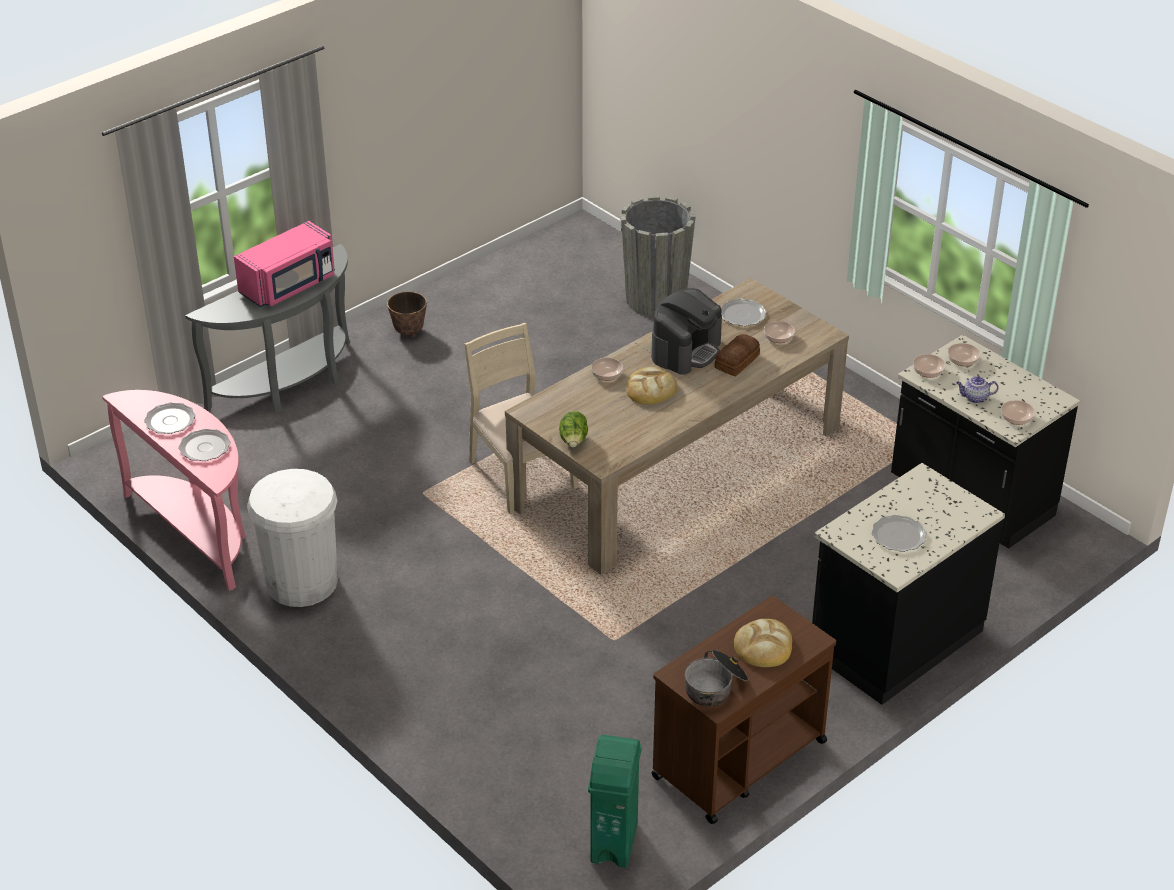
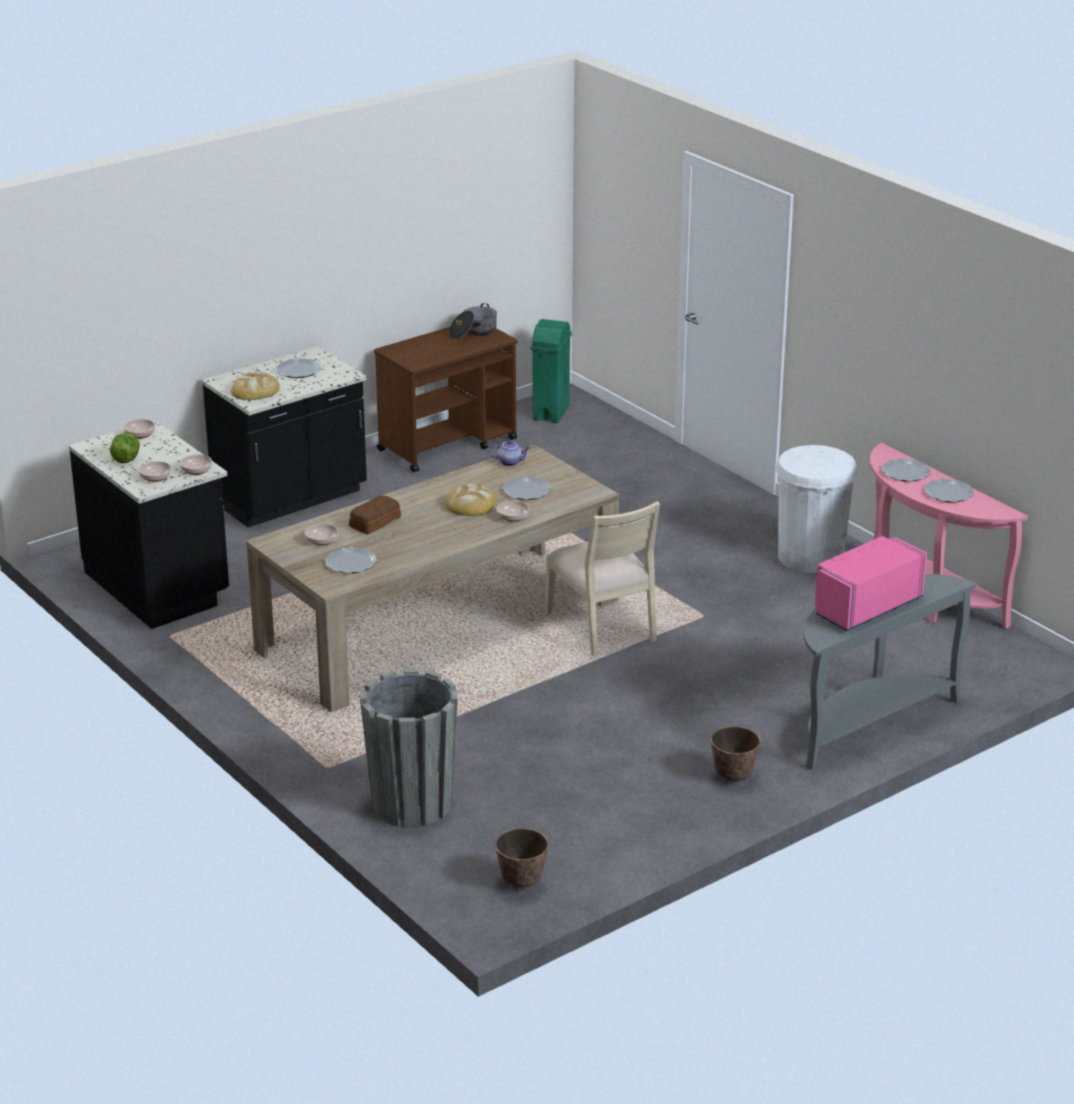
camera: 175 degrees left, 10 degrees down
lettuce [559,411,588,447] -> lettuce moved to [110,433,140,463]
coffee machine [651,288,722,375] -> none
bread [734,619,792,667] -> bread moved to [231,371,280,400]
teapot [956,376,999,403] -> teapot moved to [490,441,530,466]
none -> planter [495,828,549,891]
none -> plate [502,476,552,500]

